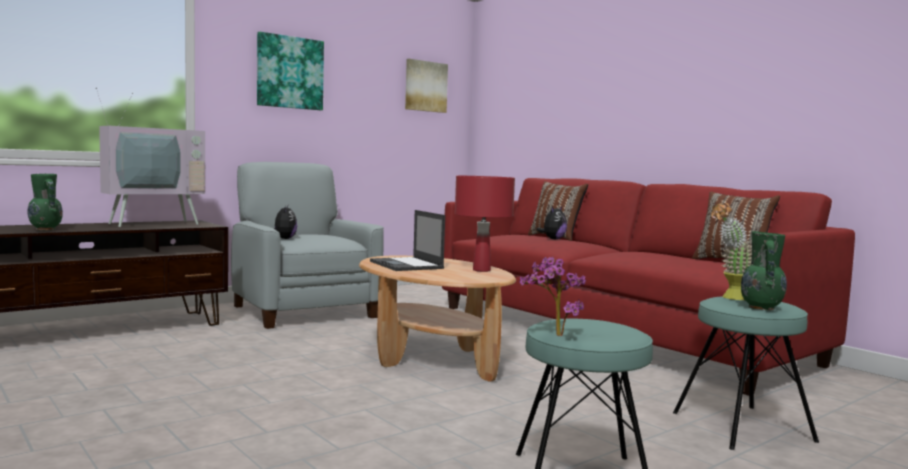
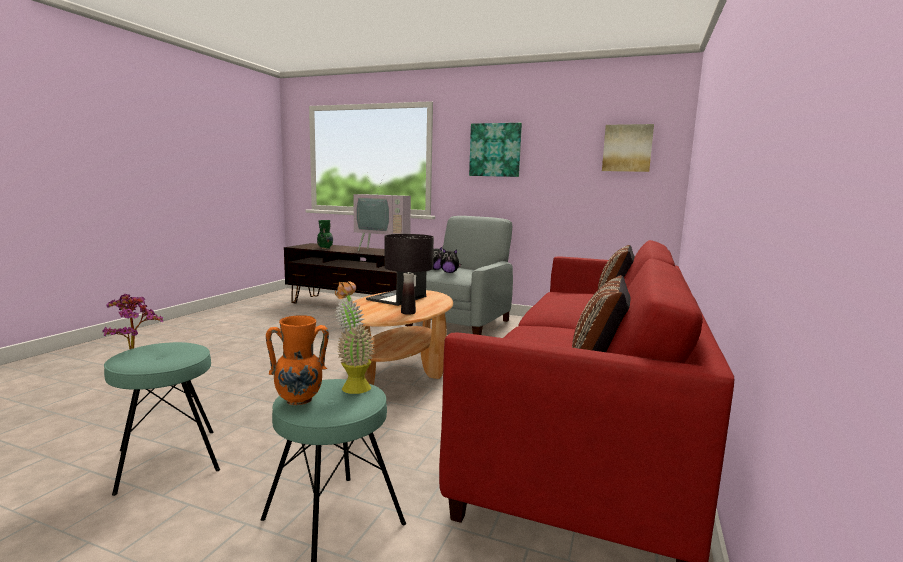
camera: 60 degrees right, 5 degrees up
red table lamp [455,176,515,272] -> black table lamp [384,234,434,315]
plush toy [536,206,567,240] -> plush toy moved to [440,249,461,273]
green vase [741,231,787,311] -> orange vase [266,315,329,405]

